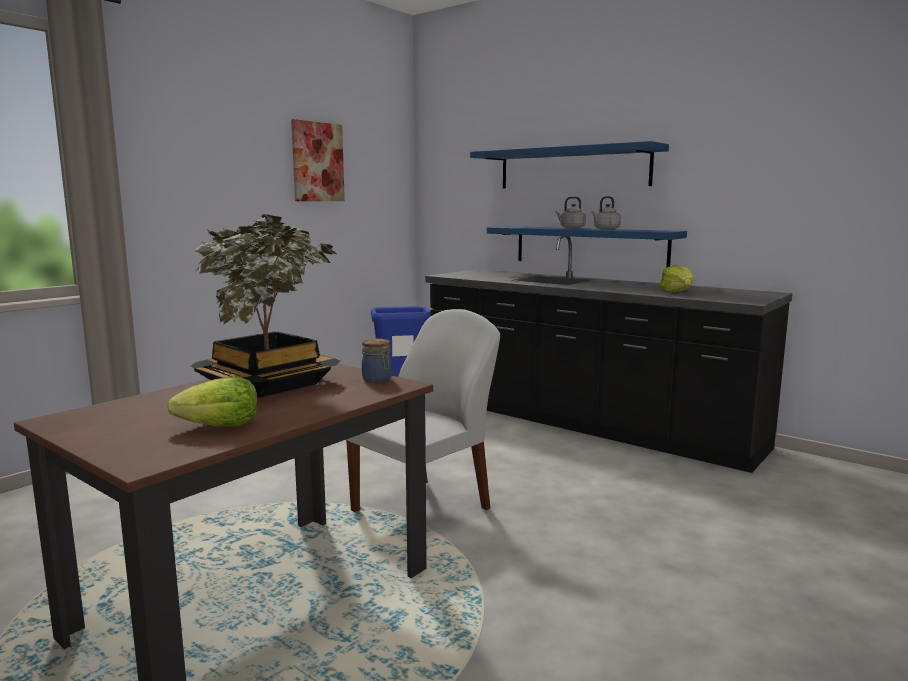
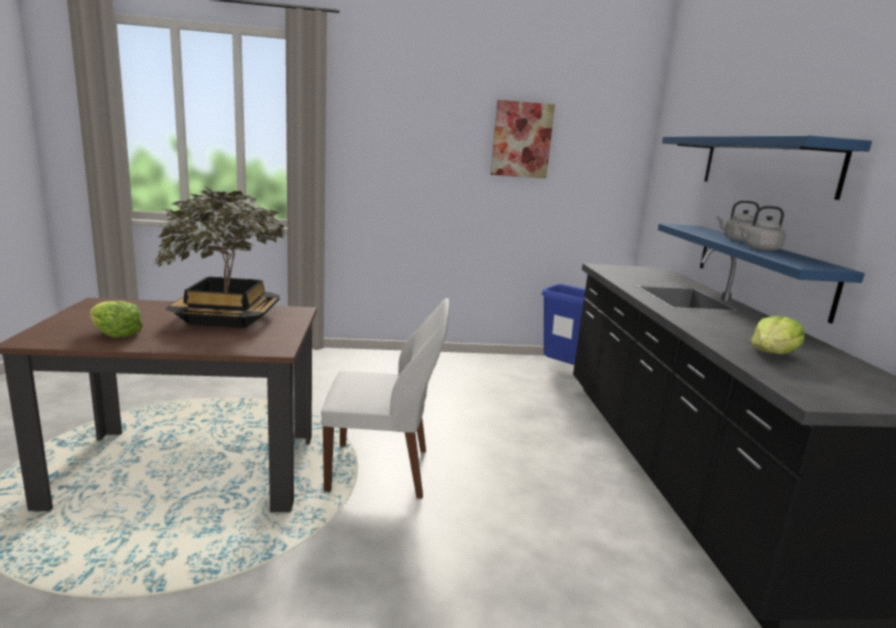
camera: 45 degrees right, 5 degrees up
jar [362,339,392,383] -> none

